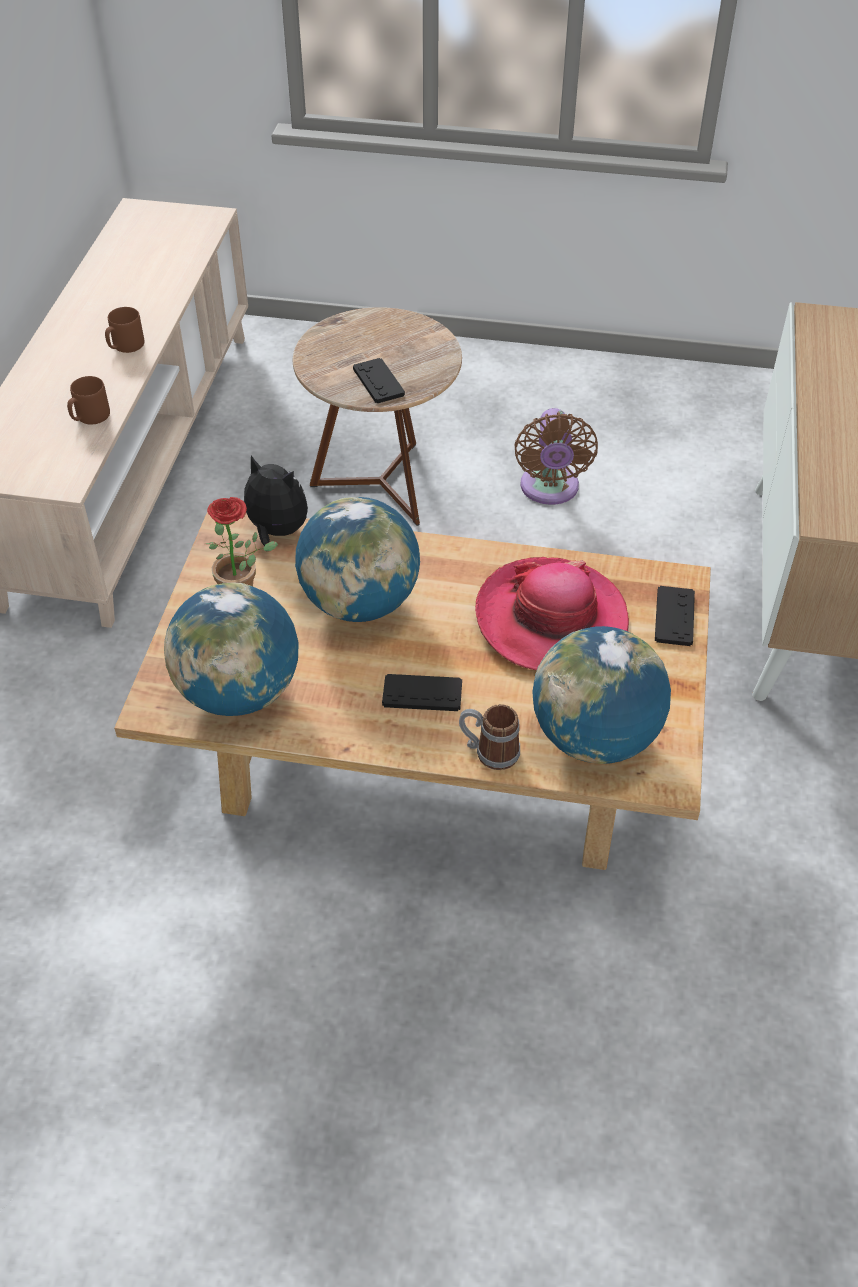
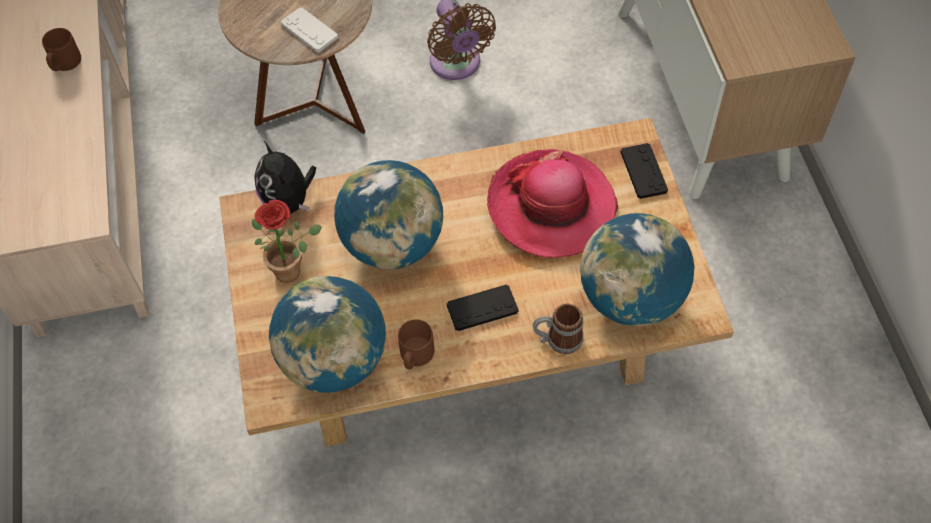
camera: 20 degrees left, 10 degrees up
brown mug [67,376,110,425] -> brown mug moved to [398,319,434,369]
plush toy [244,455,308,546] -> plush toy turned 120 degrees counterclockwise [254,142,316,214]
black game controller [353,358,405,403] -> white game controller [281,7,338,52]

